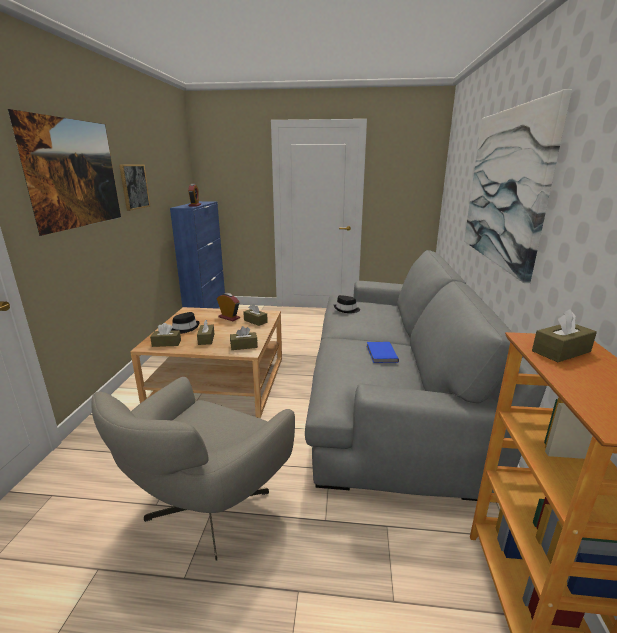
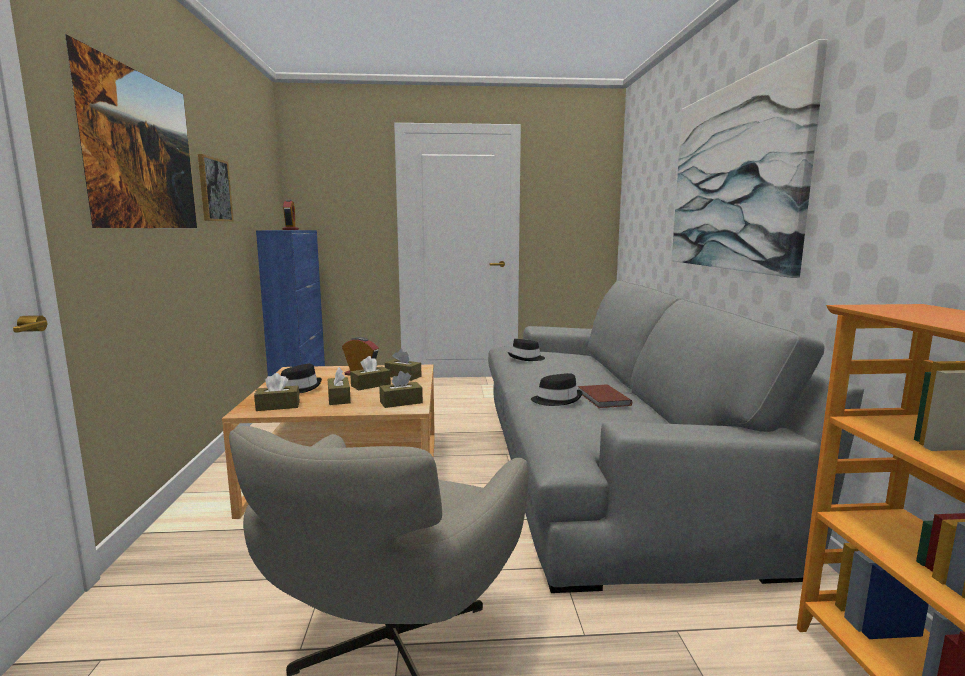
camera: 10 degrees left, 10 degrees down
blue book [367,342,399,363] -> brown book [578,384,632,408]
brown tissue box [532,309,597,362] -> brown tissue box moved to [350,356,391,390]
none -> black hat [531,373,582,406]

